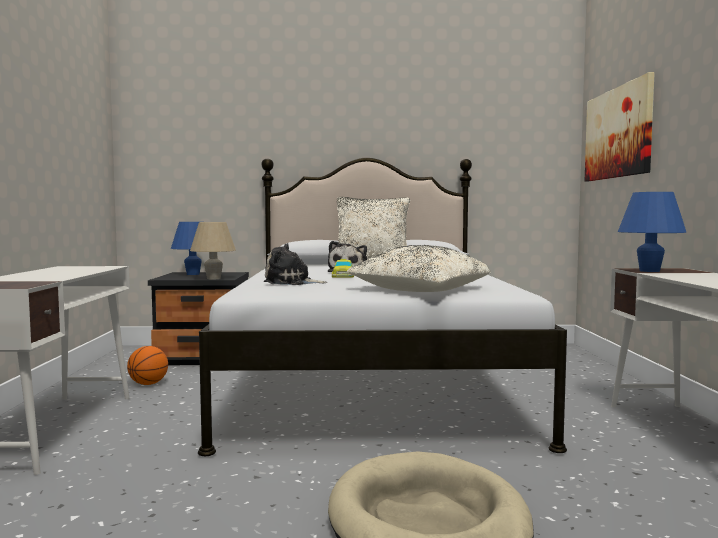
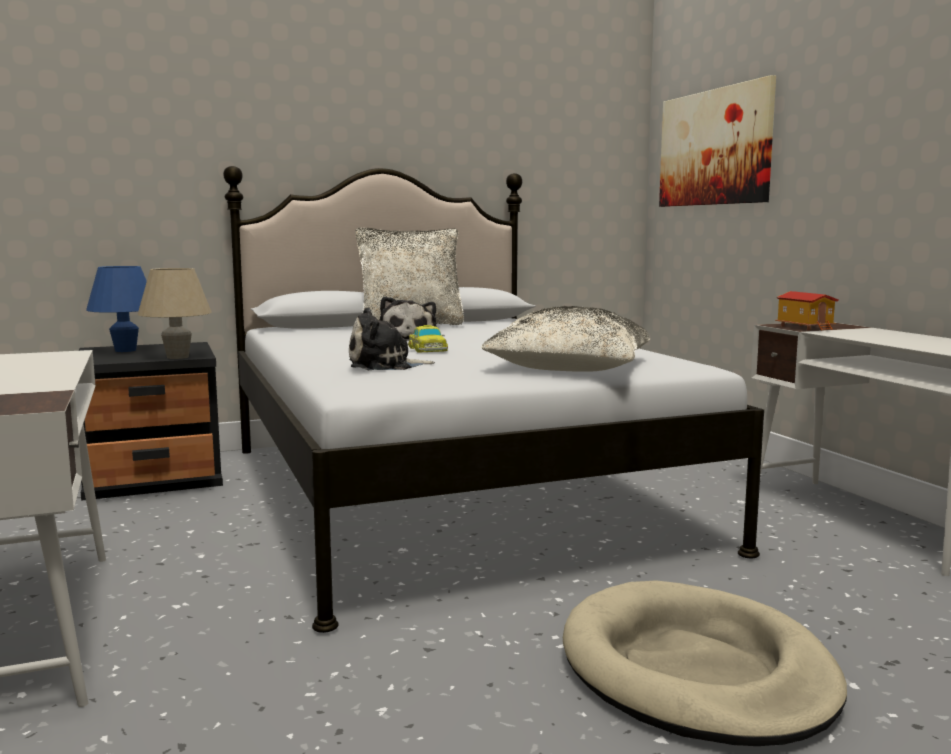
camera: 20 degrees left, 5 degrees up
basketball [127,346,168,385] -> none
blue table lamp [618,192,686,272] -> toy house [775,291,839,331]

